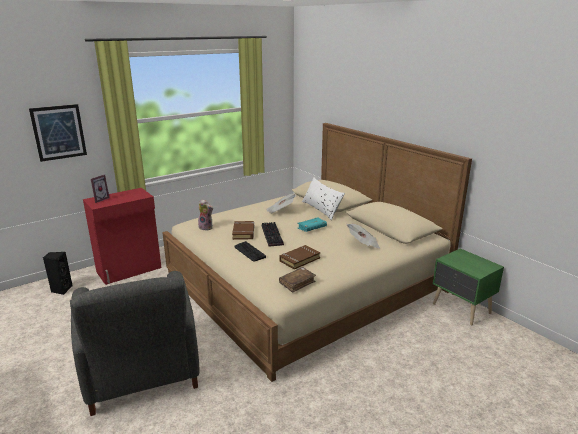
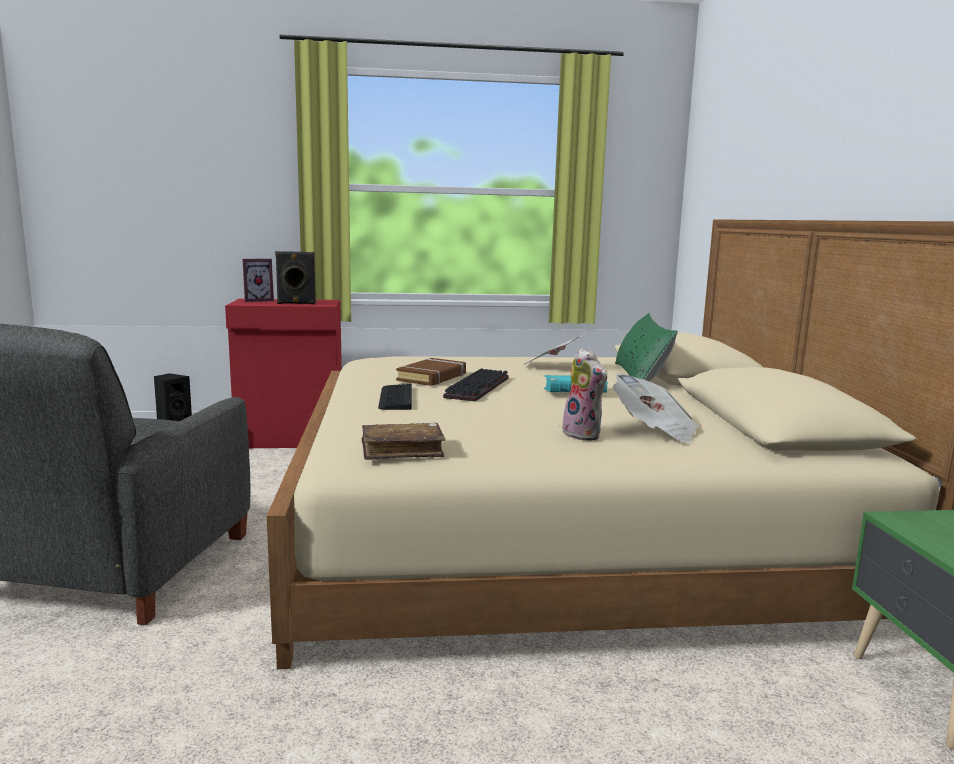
camera: 30 degrees right, 10 degrees down
picture [29,104,87,162] -> none
plush toy [198,199,213,231] -> plush toy moved to [562,348,608,441]
brown book [279,245,320,269] -> none
white pillow [302,177,345,220] -> green pillow [615,313,678,381]
none -> black speaker [275,251,316,304]

